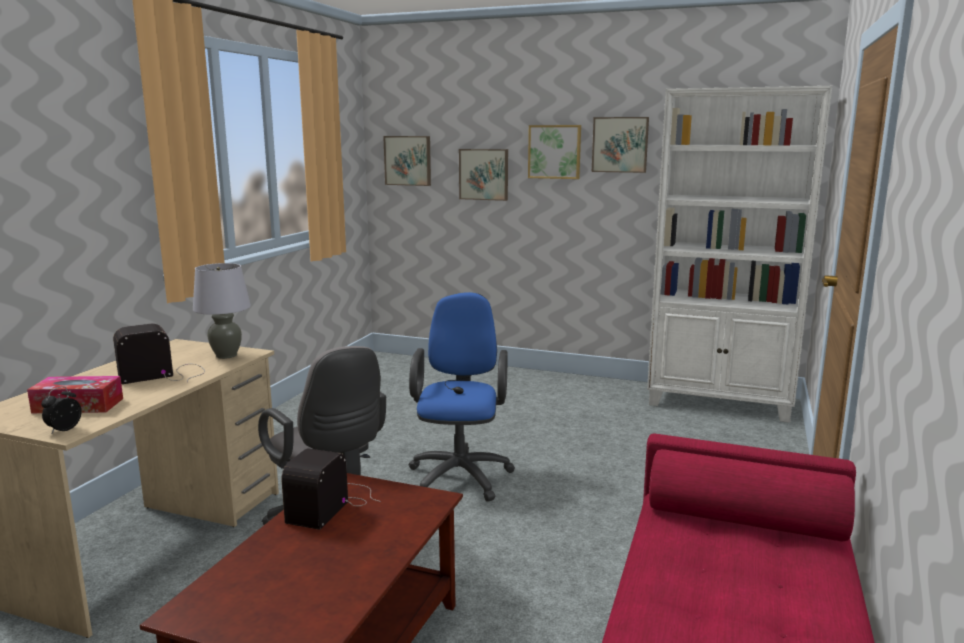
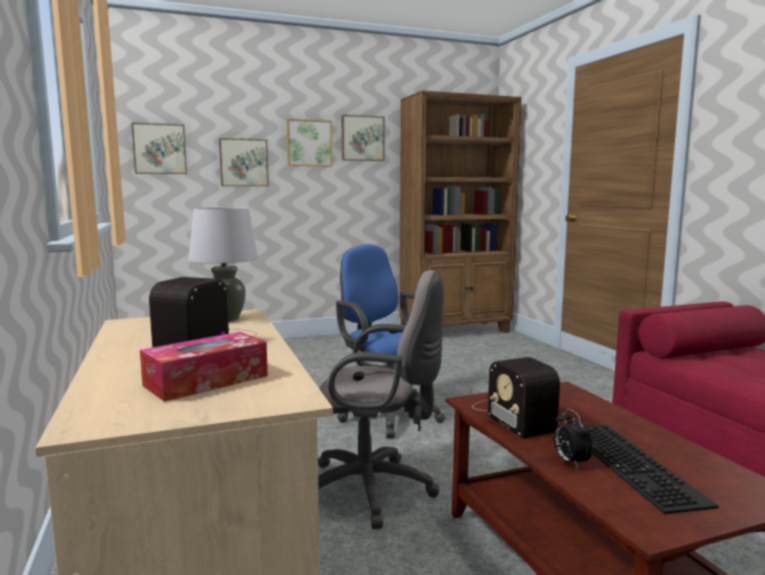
camera: 40 degrees left, 5 degrees down
alarm clock [41,386,82,433] -> alarm clock moved to [553,408,593,469]
white bookcase [647,86,832,423] -> brown bookcase [400,90,522,333]
none -> keyboard [588,425,719,514]

